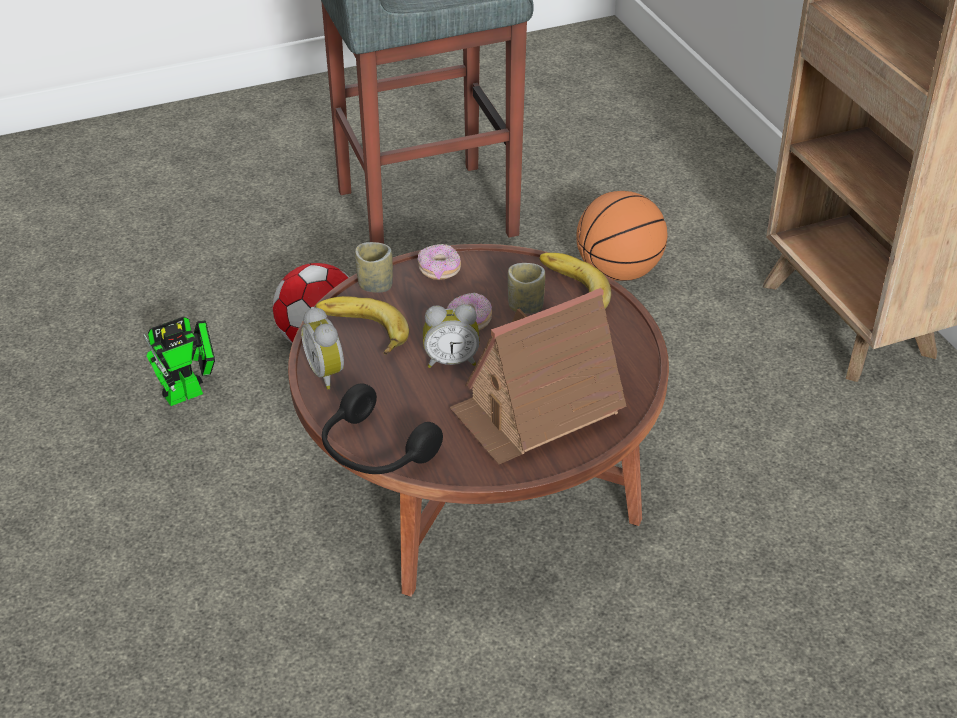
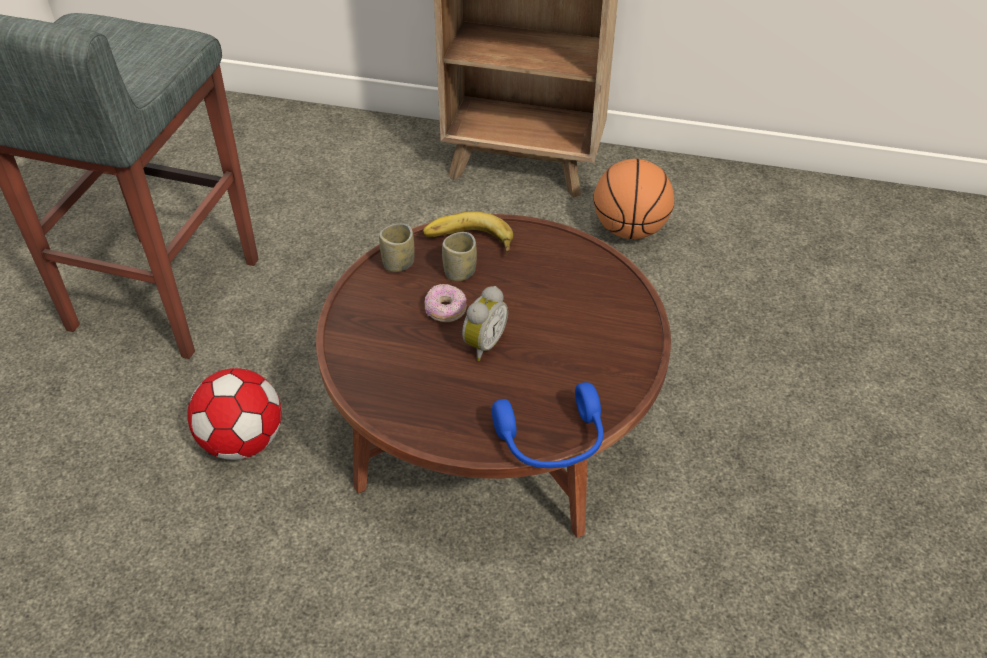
camera: 55 degrees left, 5 degrees up
toy robot [143,317,215,406] -> none
alarm clock [301,307,344,389] -> none
banana [316,296,409,355] -> none
black headphones [322,383,443,474] -> blue headphones [492,382,603,468]
cup [355,242,393,293] -> cup moved to [379,223,414,272]
donut [418,244,461,280] -> none
toy house [449,288,626,465] -> none
basketball [576,191,667,281] -> basketball moved to [593,159,674,239]

